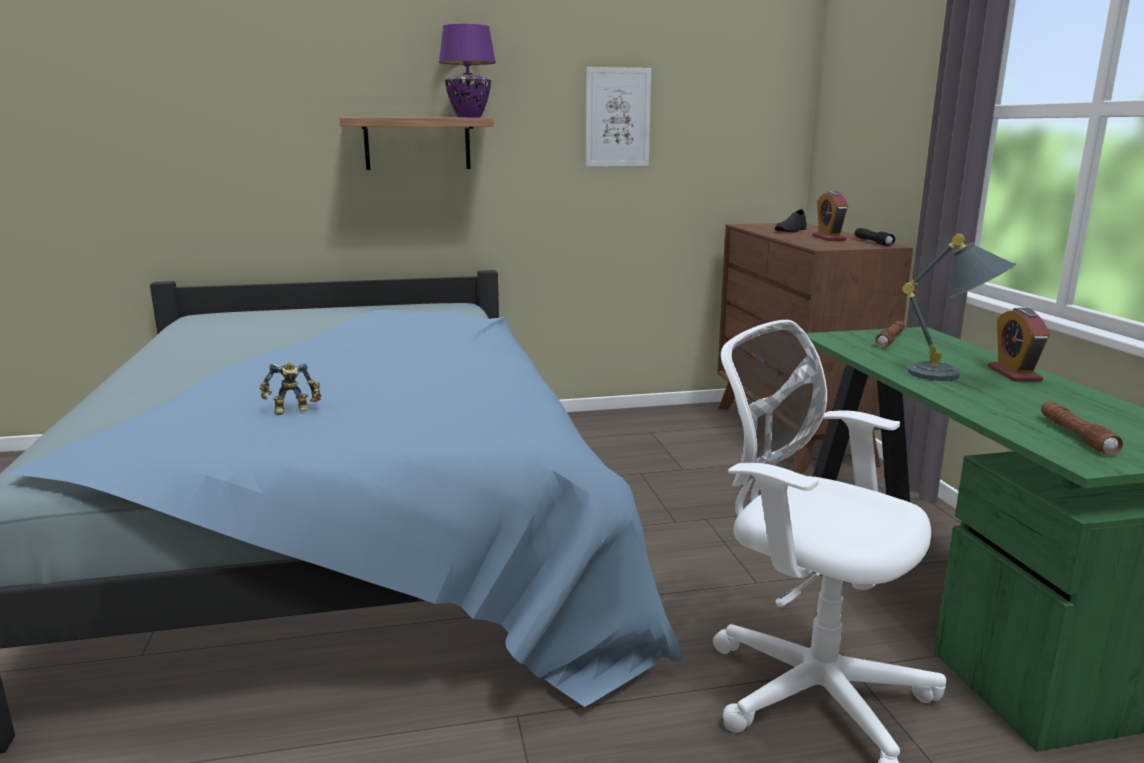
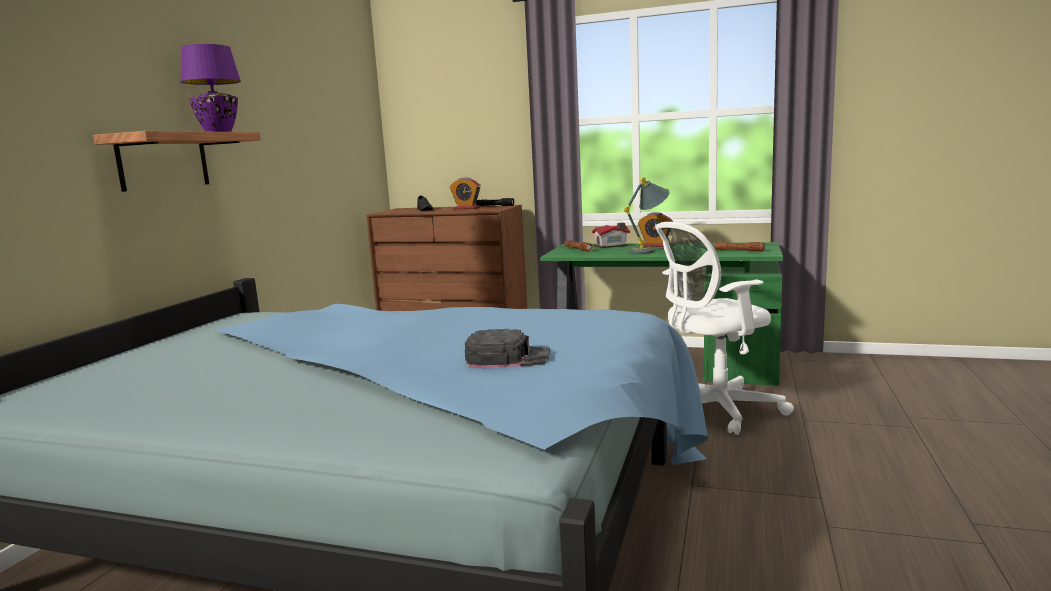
camera: 60 degrees left, 5 degrees down
toy robot [260,362,321,415] -> black cap [465,329,550,368]
picture [586,67,651,167] -> none
none -> toy house [592,223,630,248]

